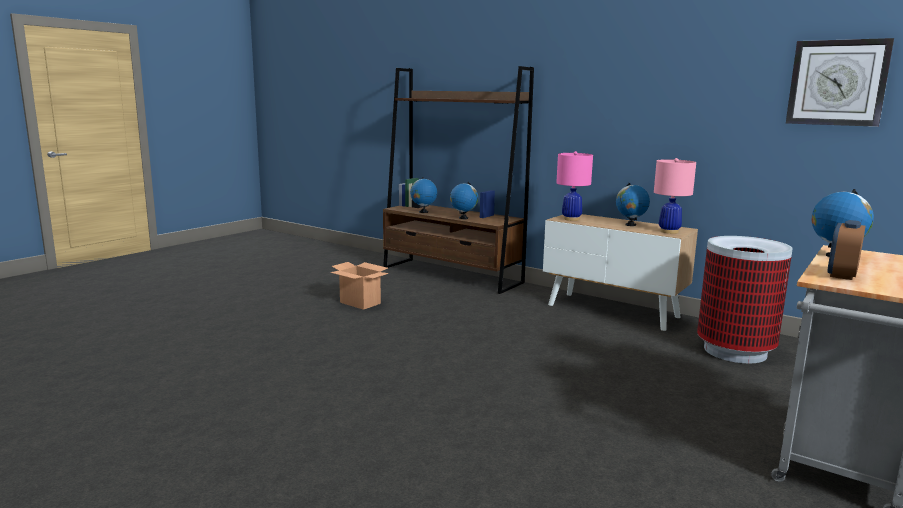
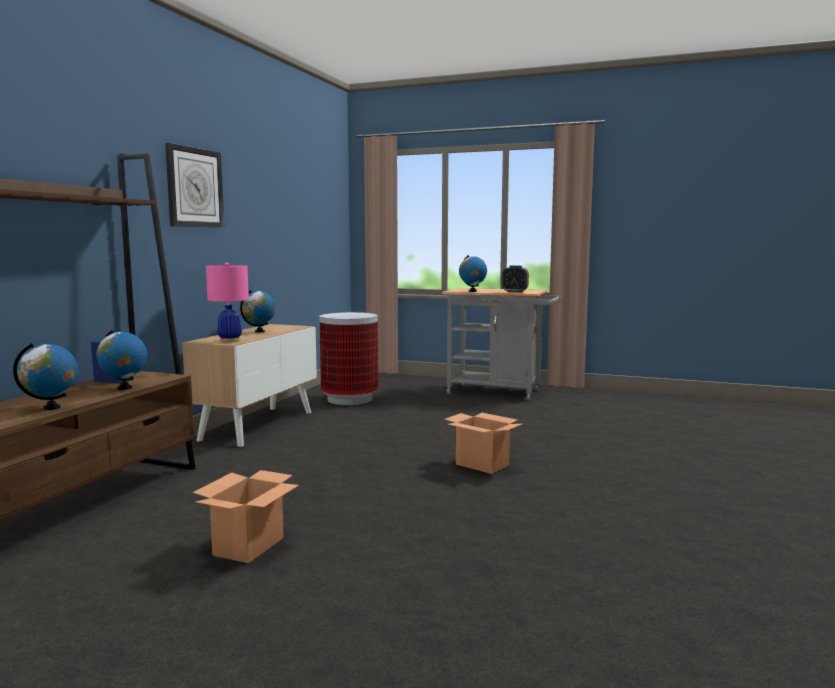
camera: 105 degrees left, 5 degrees down
pink table lamp [654,158,696,234] -> none
wall clock [786,38,894,127] -> wall clock moved to [165,143,224,228]
none -> cardboard box [444,413,522,474]

